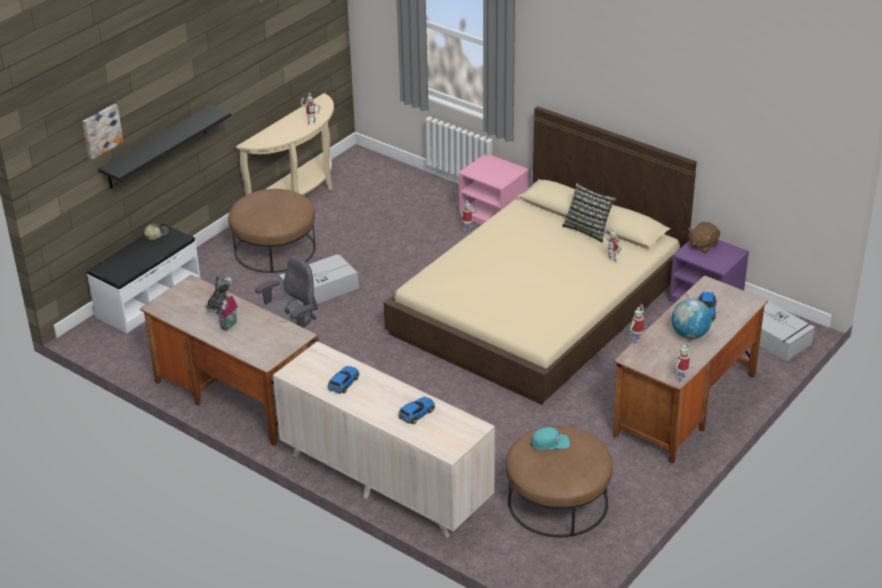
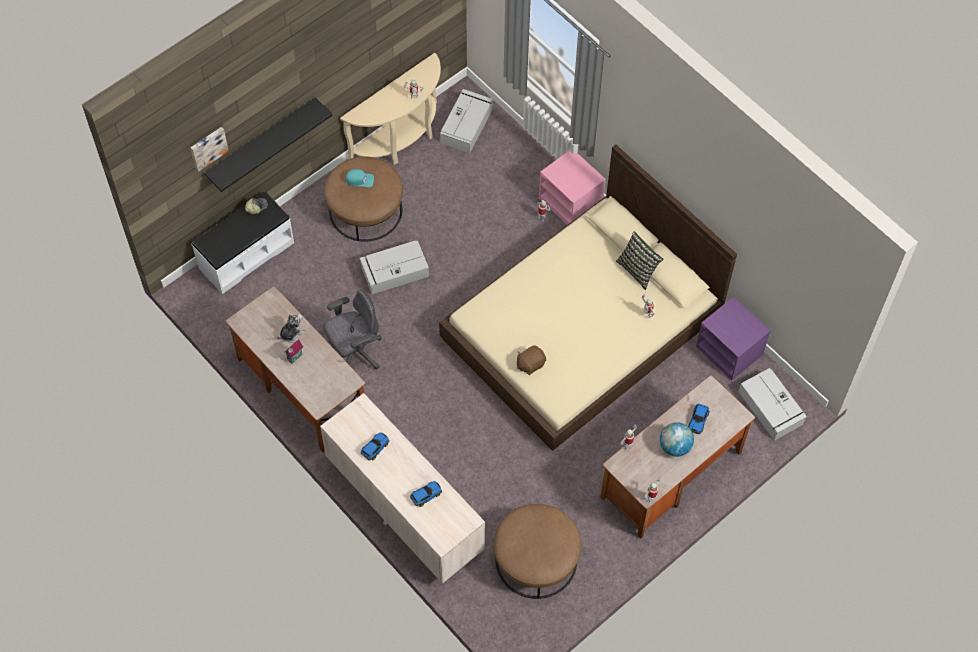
camera: 10 degrees right, 25 degrees up
turquoise cap [531,427,570,450] -> turquoise cap moved to [345,169,374,187]
brown plush toy [688,222,720,253] -> brown plush toy moved to [517,345,546,375]
none -> grey storage box [440,89,493,153]

